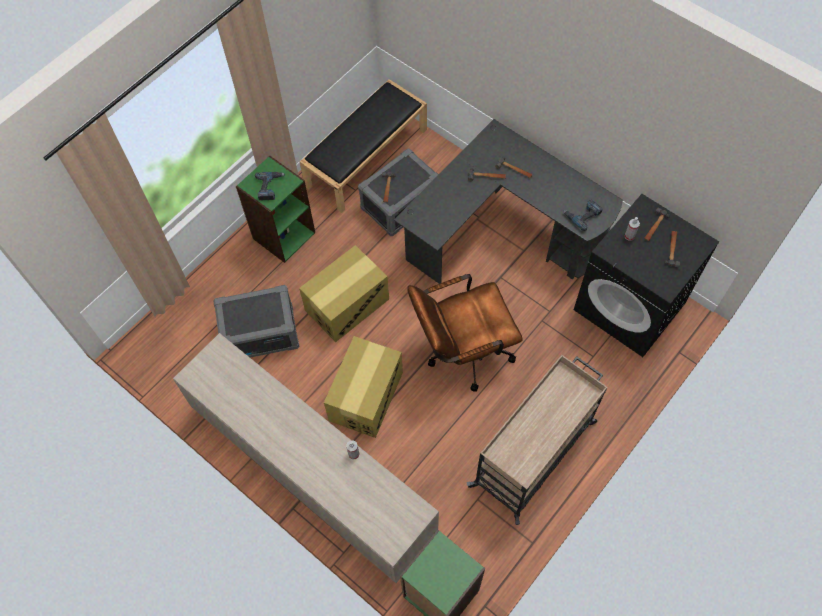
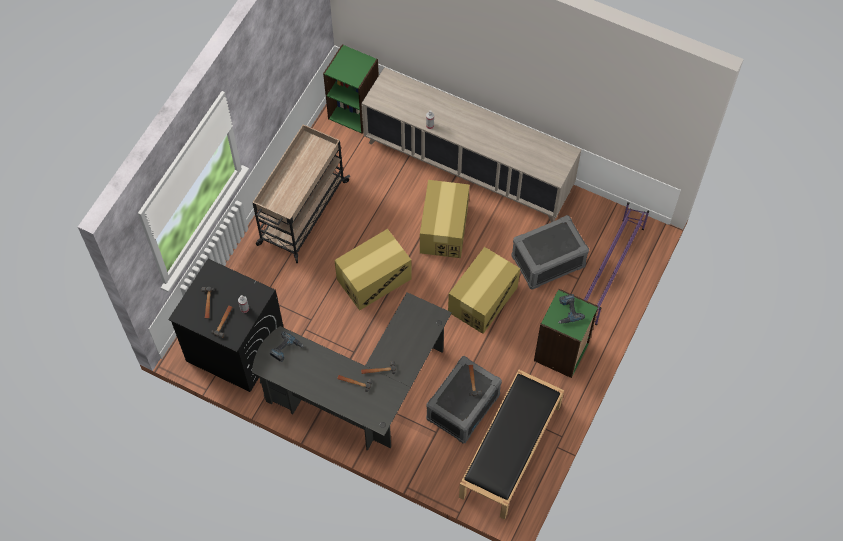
camera: 165 degrees right, 0 degrees up
brown office chair [407,274,523,392] -> cardboard box [334,229,412,311]
none -> purple shoe rack [584,202,649,325]

